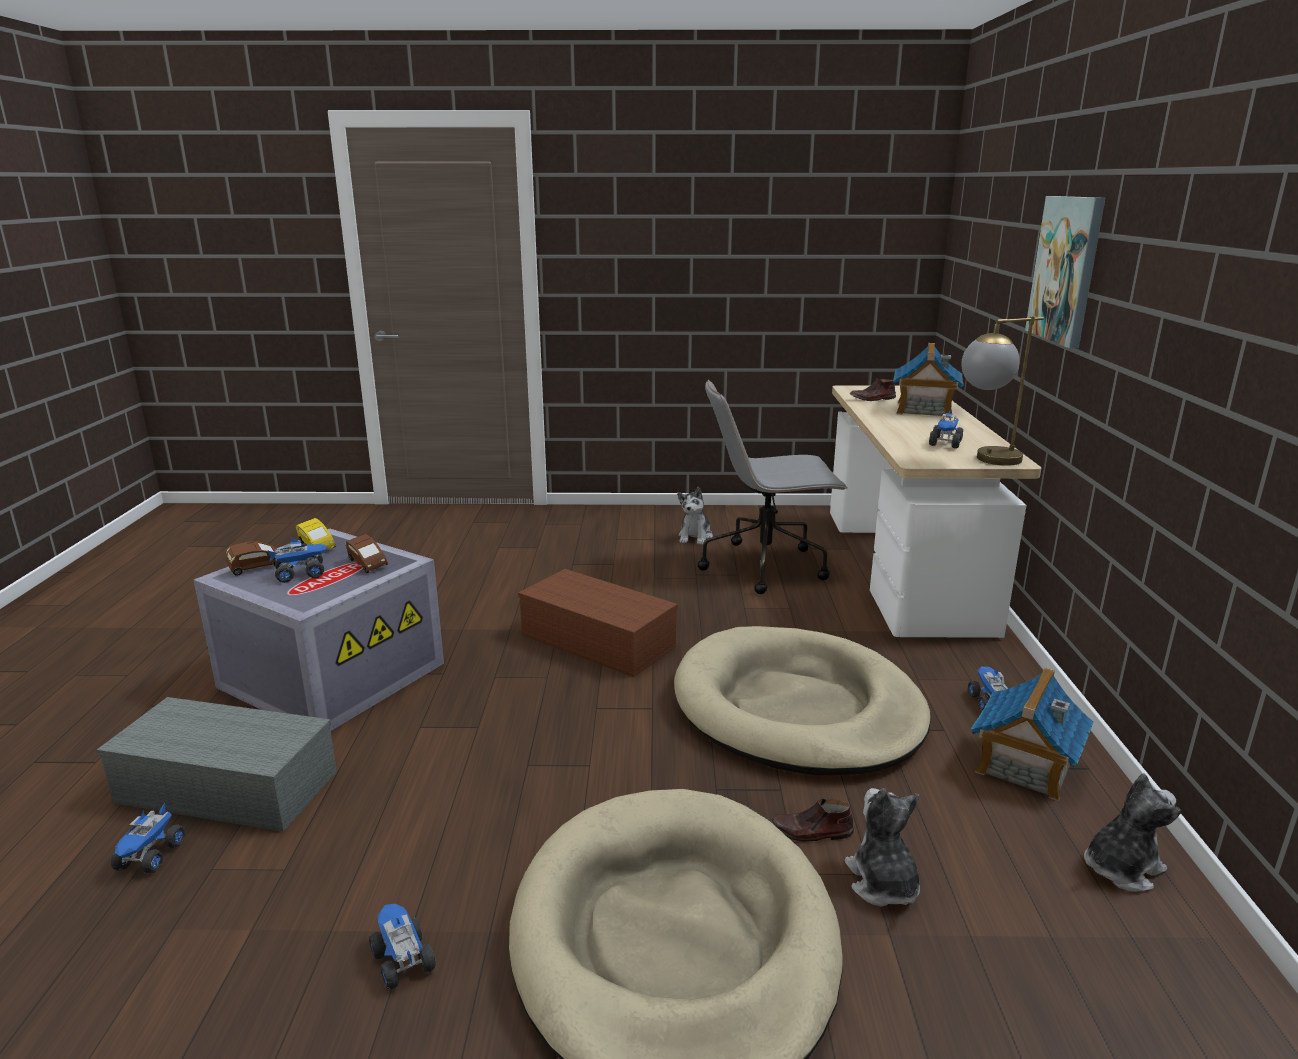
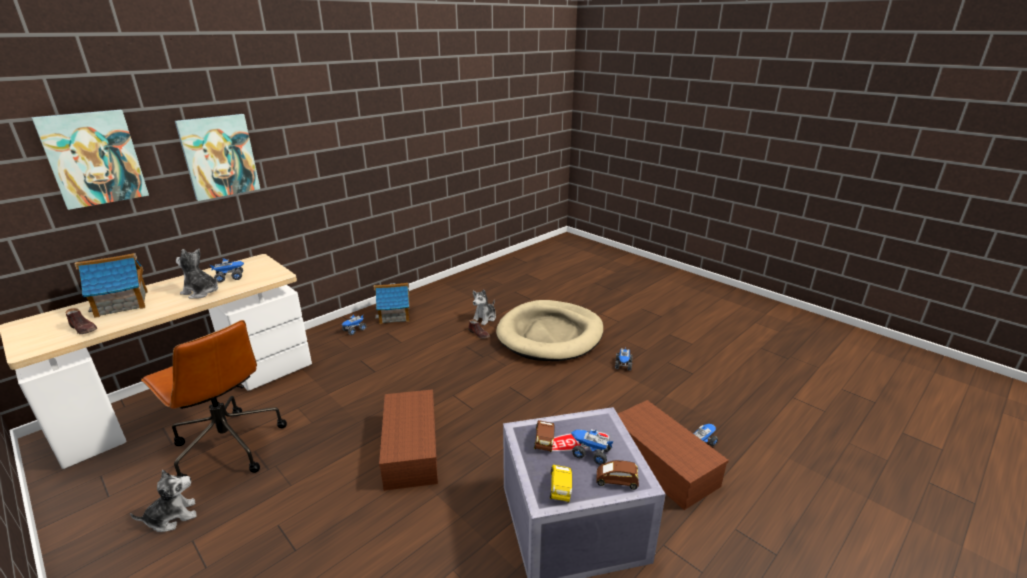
camera: 135 degrees left, 5 degrees up
grey storage box [97,697,337,832] -> brown storage box [618,400,729,510]
beige dog bed [674,626,931,775] -> none
grey office chair [698,380,848,594] -> brown office chair [141,320,287,477]
table lamp [961,316,1044,466] -> none
plush toy [1084,773,1181,892] -> plush toy moved to [176,249,218,299]
none -> picture [32,110,149,210]

